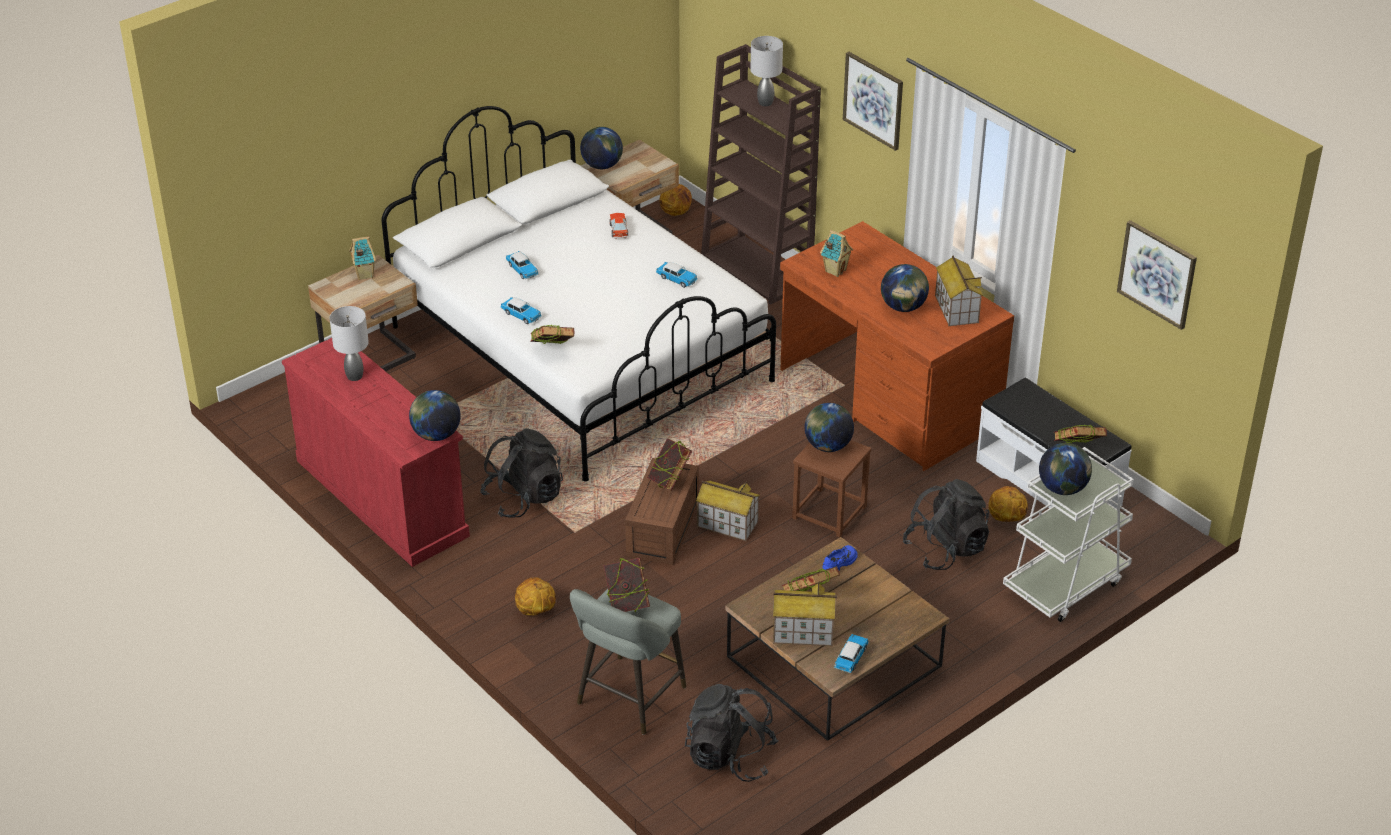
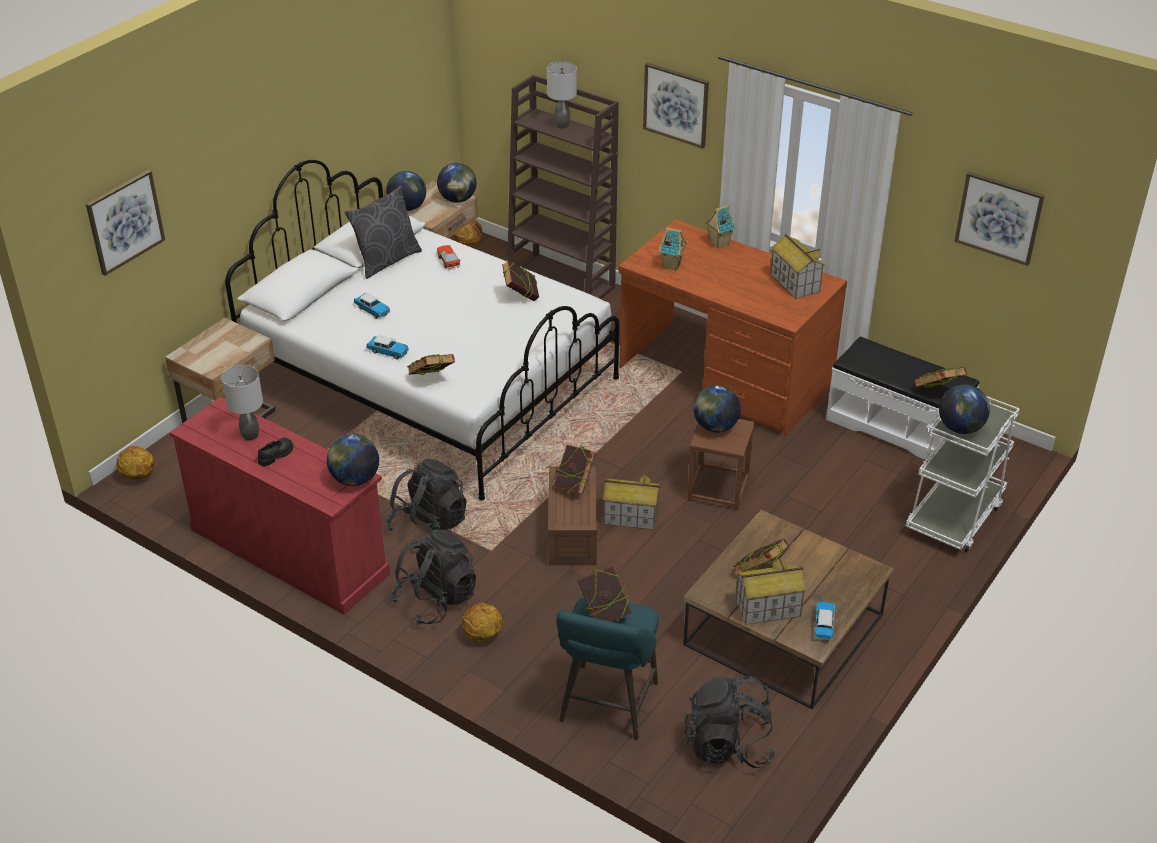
camera: 15 degrees left, 0 degrees up
toy house [349,236,376,280] -> toy house moved to [705,205,736,249]
grey stool [570,589,686,735] -> turquoise stool [556,595,659,740]
toy car [656,262,698,288] -> book [502,260,539,301]
blue shoe [822,545,858,571] -> none
globe [881,264,929,312] -> globe moved to [437,163,476,203]
black backpack [903,479,989,570] -> black backpack moved to [392,529,476,624]
basketball [989,486,1028,522] -> basketball moved to [116,446,154,480]
none -> picture [86,170,165,276]
none -> black shoe [258,438,293,466]
none -> grey pillow [345,185,422,279]

